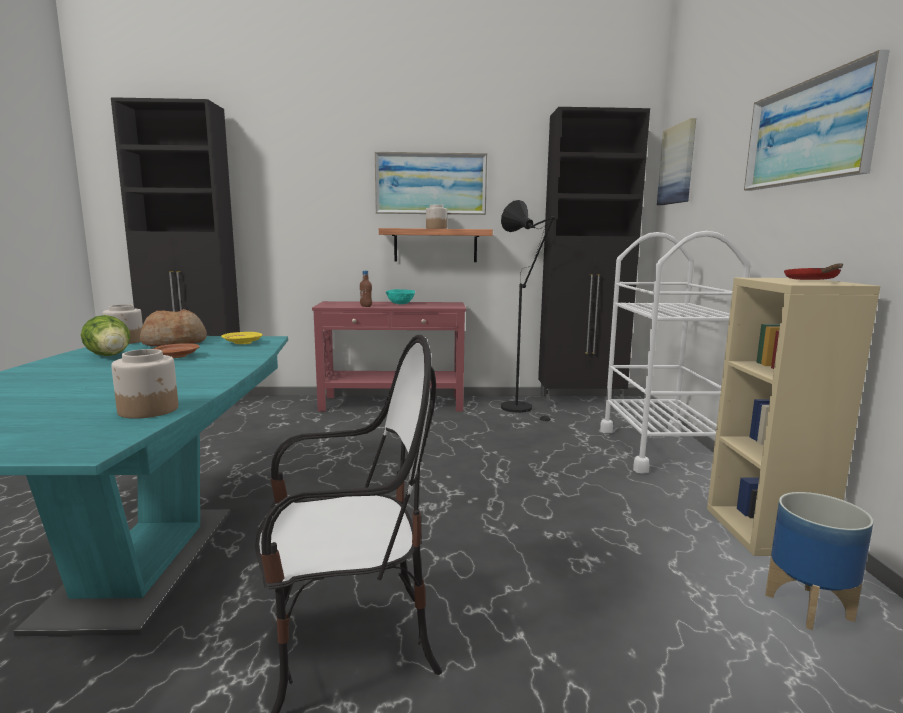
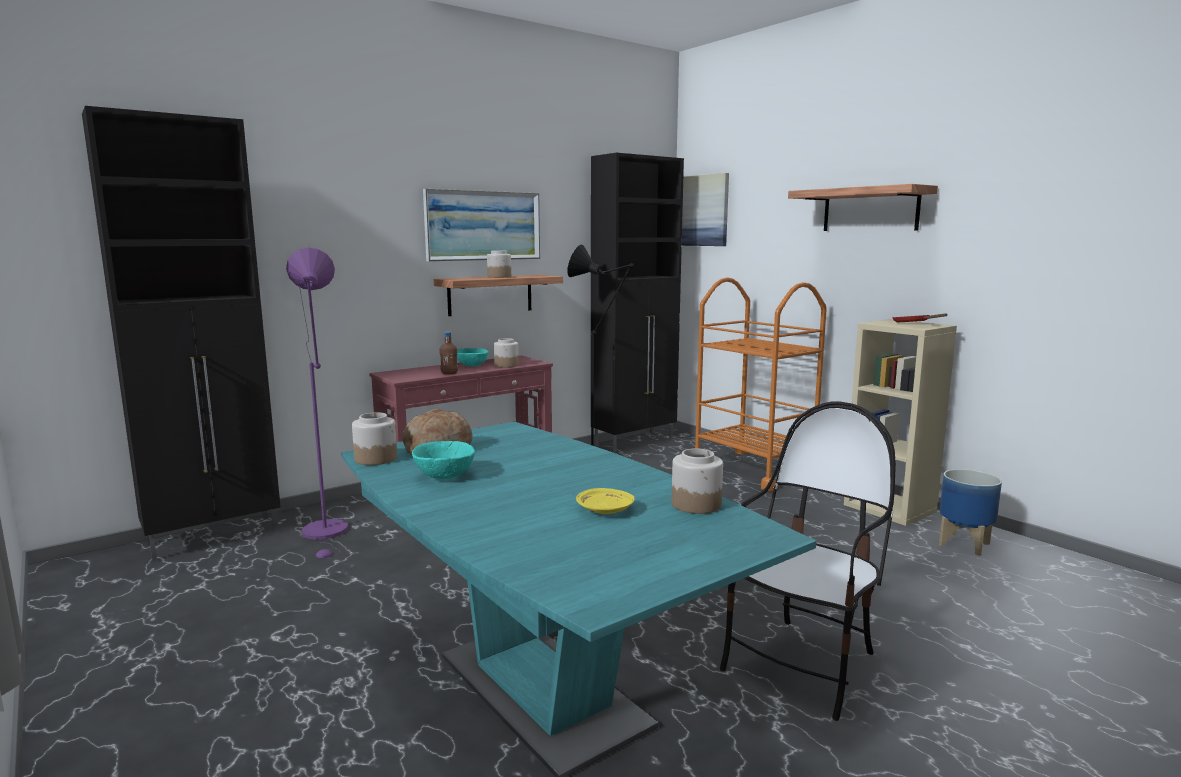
camera: 35 degrees left, 0 degrees up
lettuce [81,315,130,356] -> turquoise bowl [412,441,475,479]
brown plate [153,343,200,358] -> none
yellow plate [221,332,262,344] -> yellow plate moved to [576,488,635,514]
white cart [600,231,751,474] -> orange cart [695,277,827,492]
picture [744,49,889,191] -> shelf [788,184,938,231]
none -> purple floor lamp [286,248,348,559]
none -> jar [494,338,519,368]

